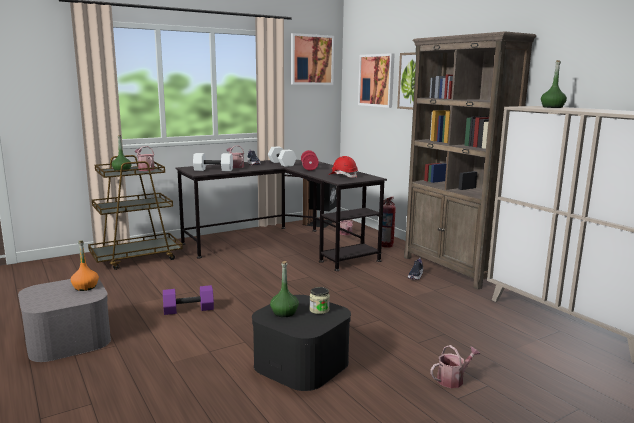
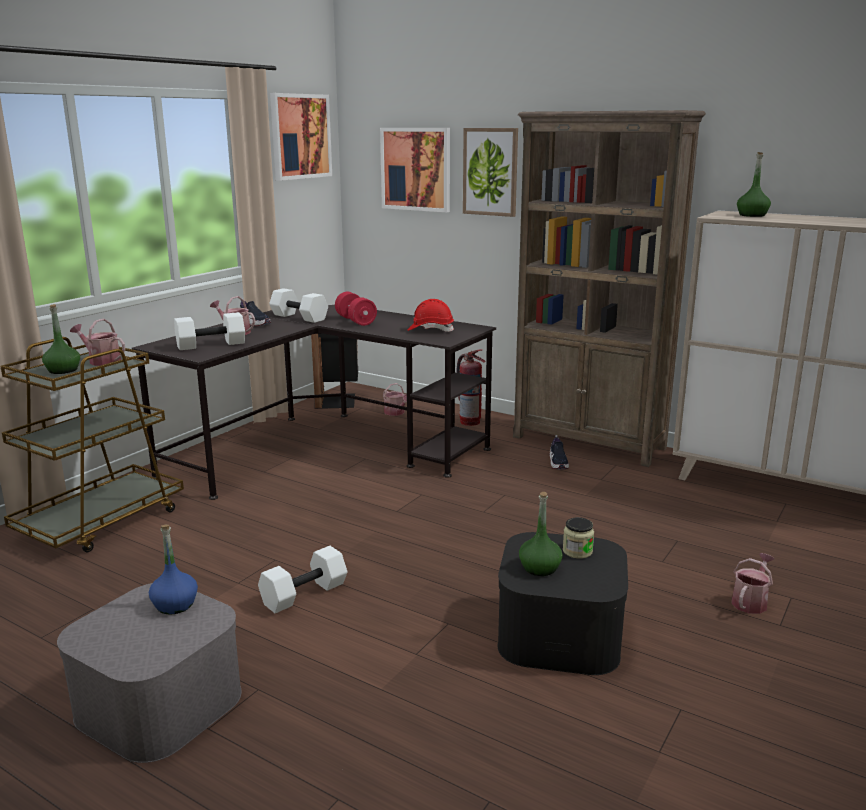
camera: 25 degrees left, 5 degrees up
orange bottle [71,241,99,291] -> blue bottle [149,525,198,615]
purple dumbbell [163,285,214,315] -> white dumbbell [258,546,347,613]

